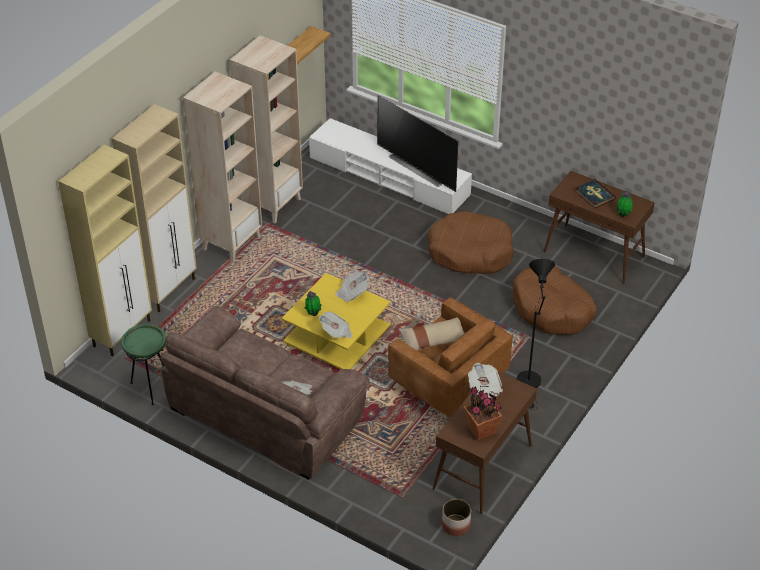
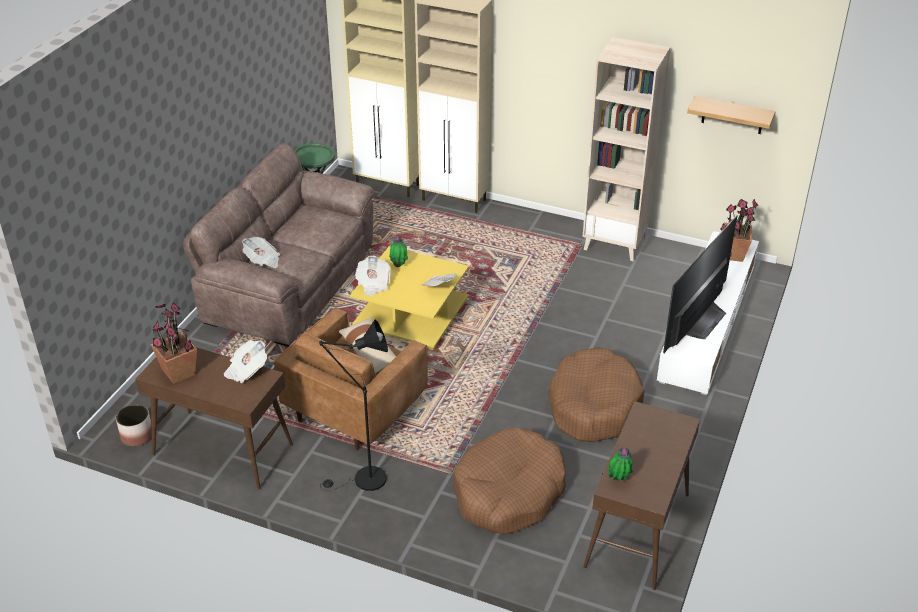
camera: 80 degrees right, 5 degrees down
beige bookcase [183,72,262,262] -> none
book [575,179,616,208] -> none
none -> potted plant [720,199,758,262]

